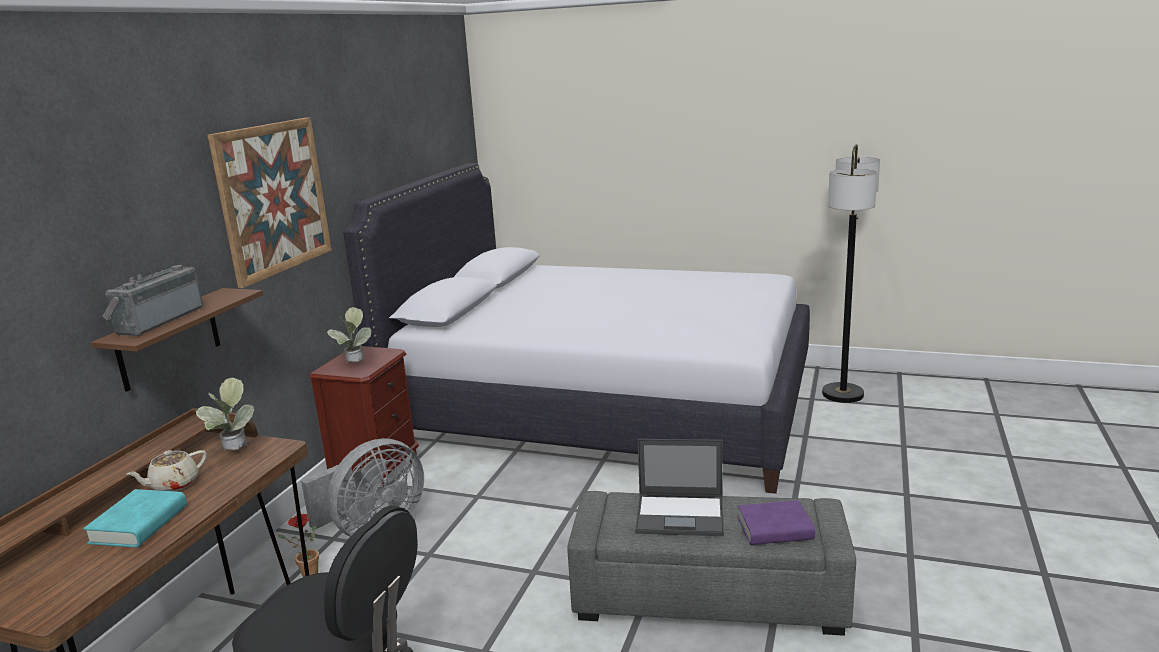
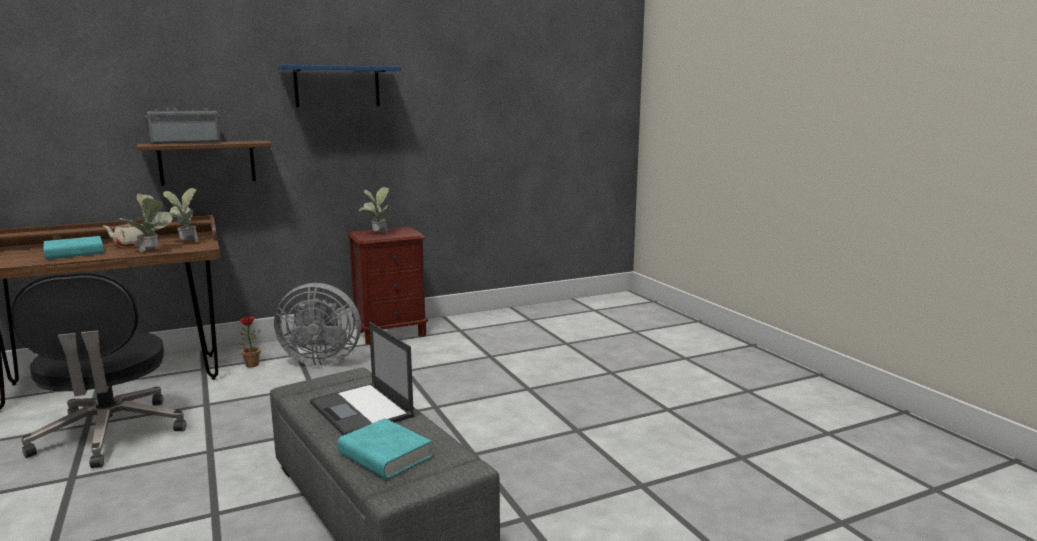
camera: 45 degrees right, 5 degrees down
picture [207,117,332,288] -> blue shelf [277,65,401,107]
white bed [343,163,810,494] -> none
purple book [738,500,815,545] -> turquoise book [338,418,432,479]
floor lamp [822,144,880,403] -> none
none -> potted plant [119,194,172,252]

